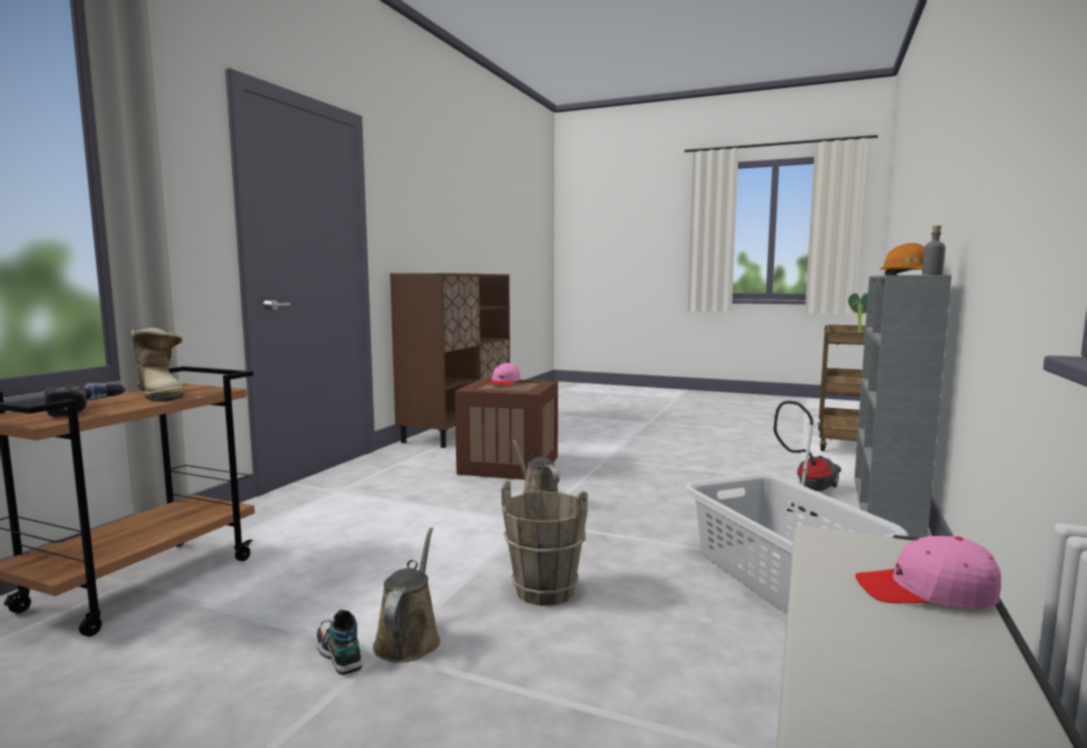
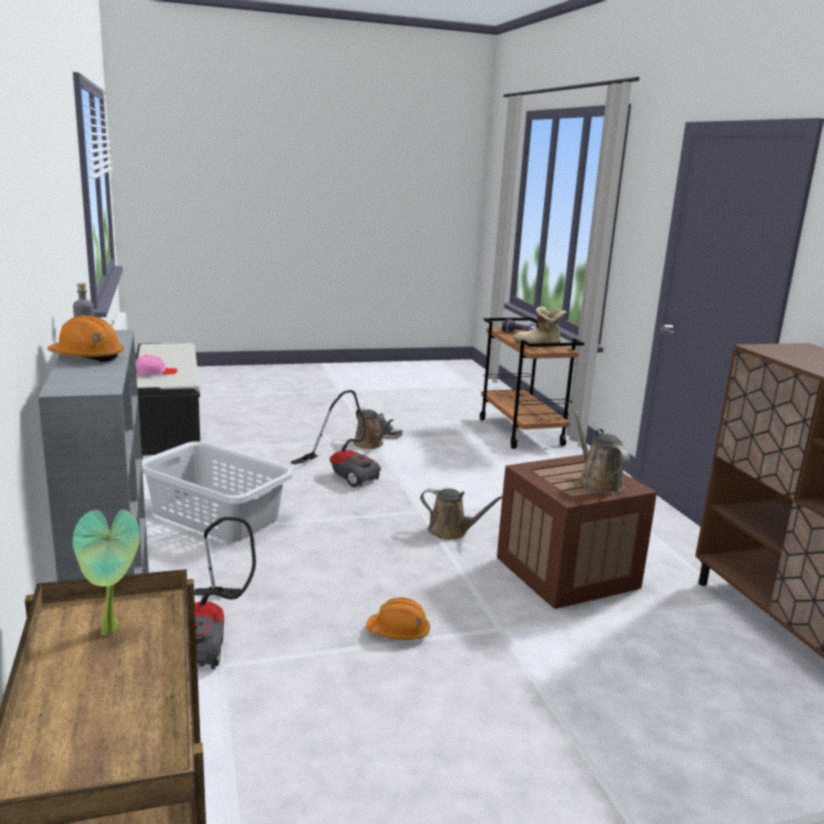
camera: 140 degrees right, 10 degrees up
pink cap [489,362,520,386] -> brown watering can [573,410,630,494]
brown bucket [502,481,588,606] -> vacuum cleaner [290,390,381,487]
none -> orange hard hat [366,597,430,640]

